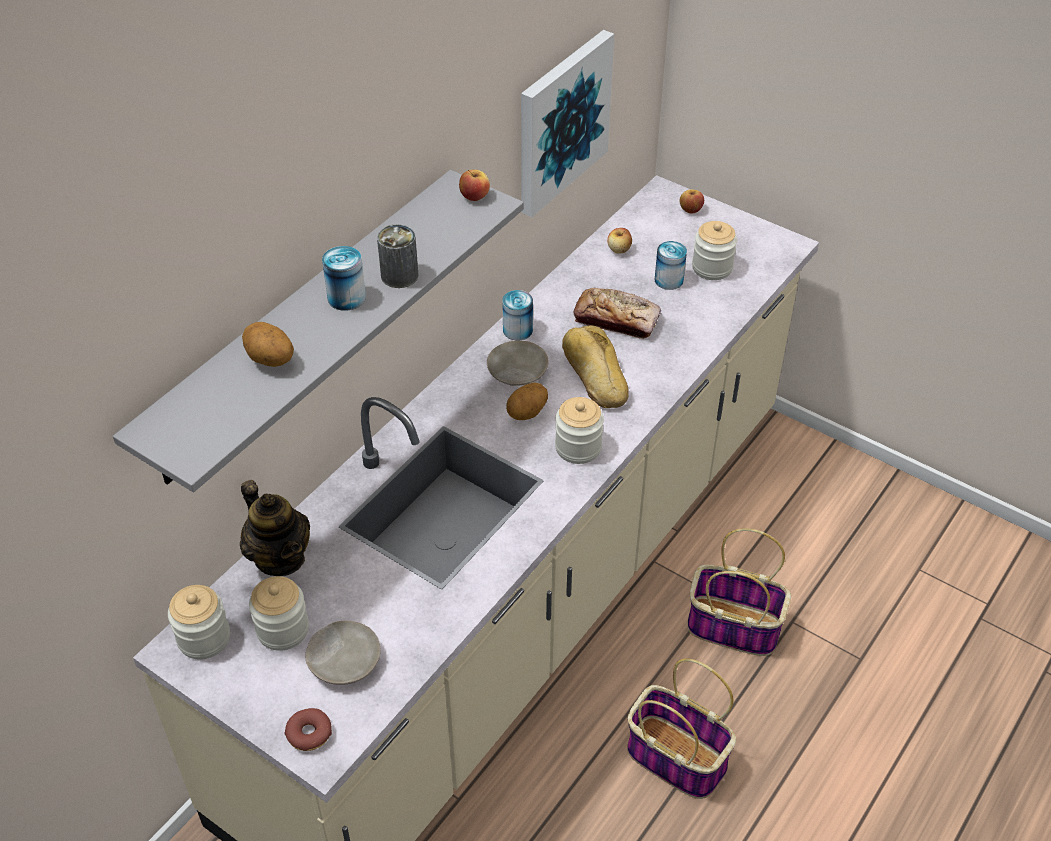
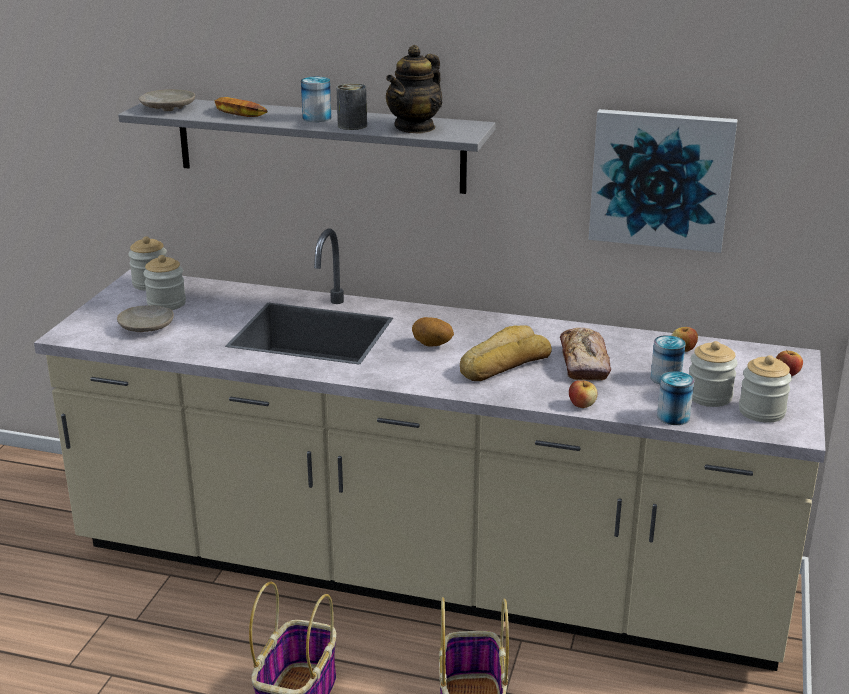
camera: 70 degrees right, 20 degrees down
teapot [240,480,310,576] -> teapot moved to [386,45,442,134]
potato [242,322,294,367] -> banana [214,97,267,117]
donut [284,708,332,751] -> none
apple [459,170,490,201] -> apple moved to [569,378,597,408]
beige plate [487,341,549,386] -> beige plate moved to [139,89,195,111]
can [502,290,533,341] -> can moved to [657,371,694,425]
jar [555,397,604,464] -> jar moved to [739,355,792,423]

